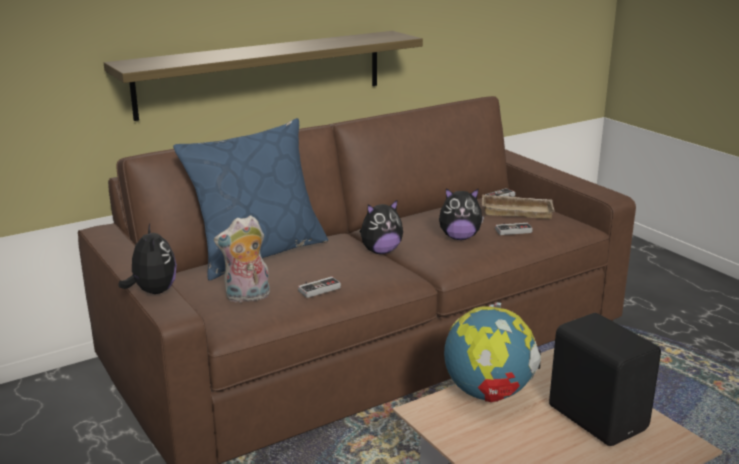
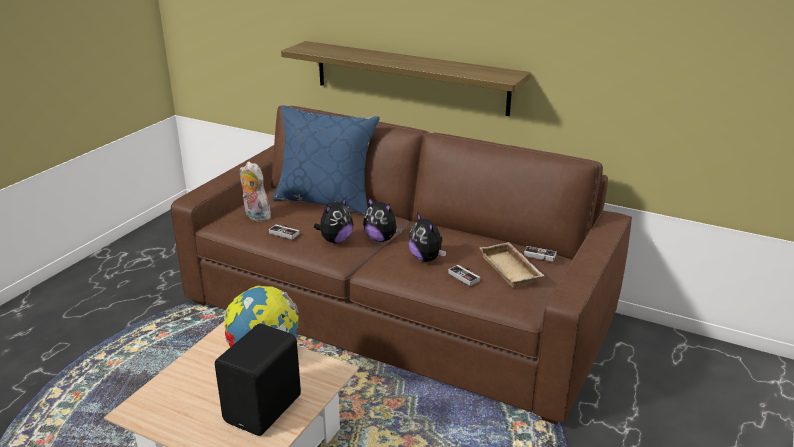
camera: 60 degrees right, 5 degrees up
plush toy [119,224,177,294] -> plush toy moved to [314,197,353,243]

